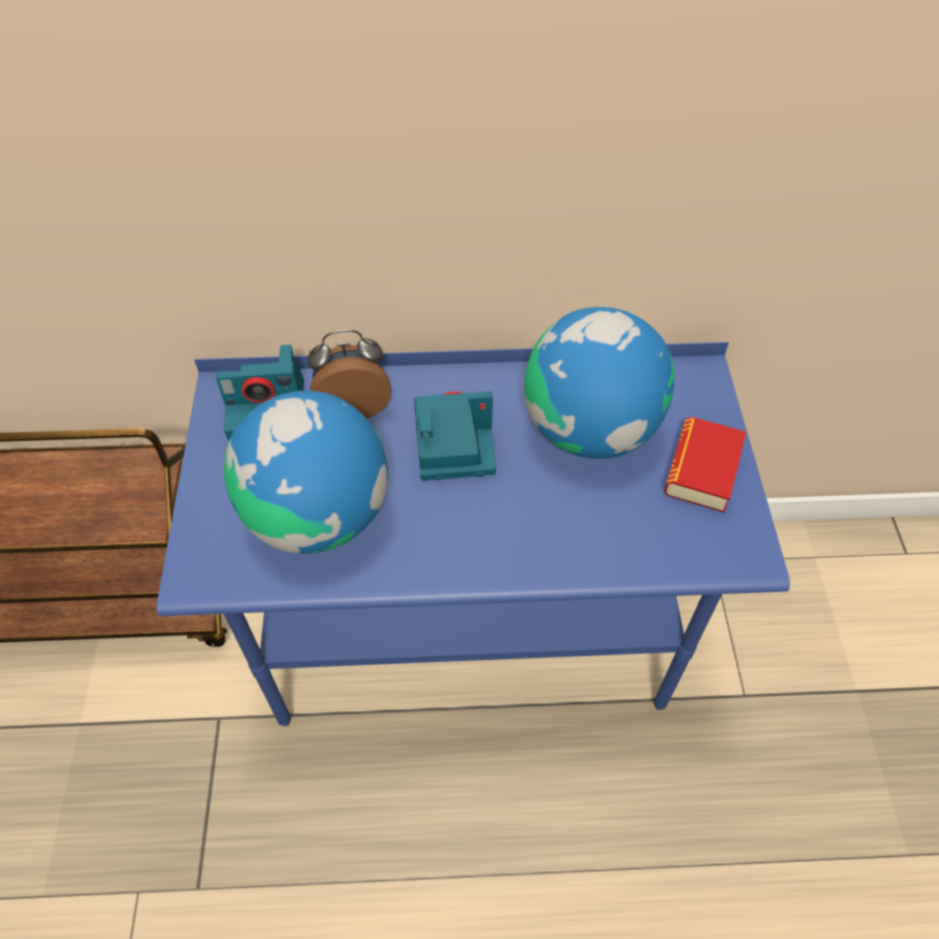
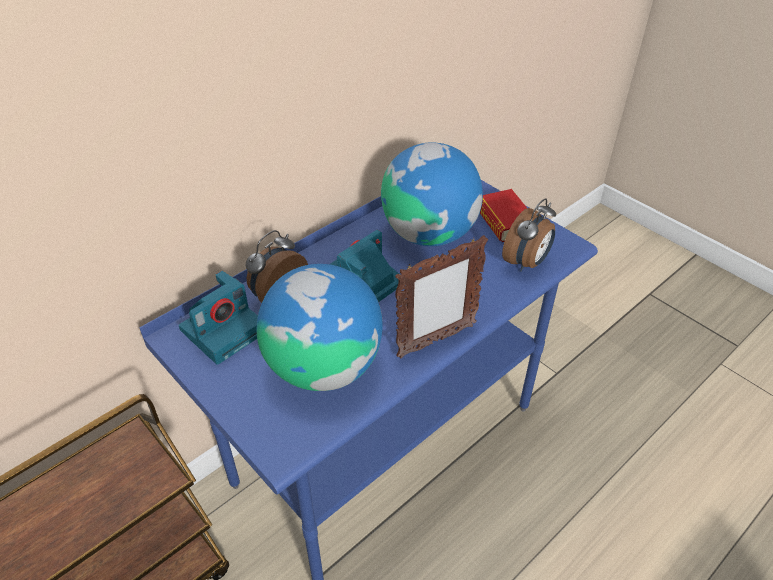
camera: 40 degrees left, 10 degrees down
none -> picture frame [395,235,488,359]
none -> alarm clock [502,198,556,272]

